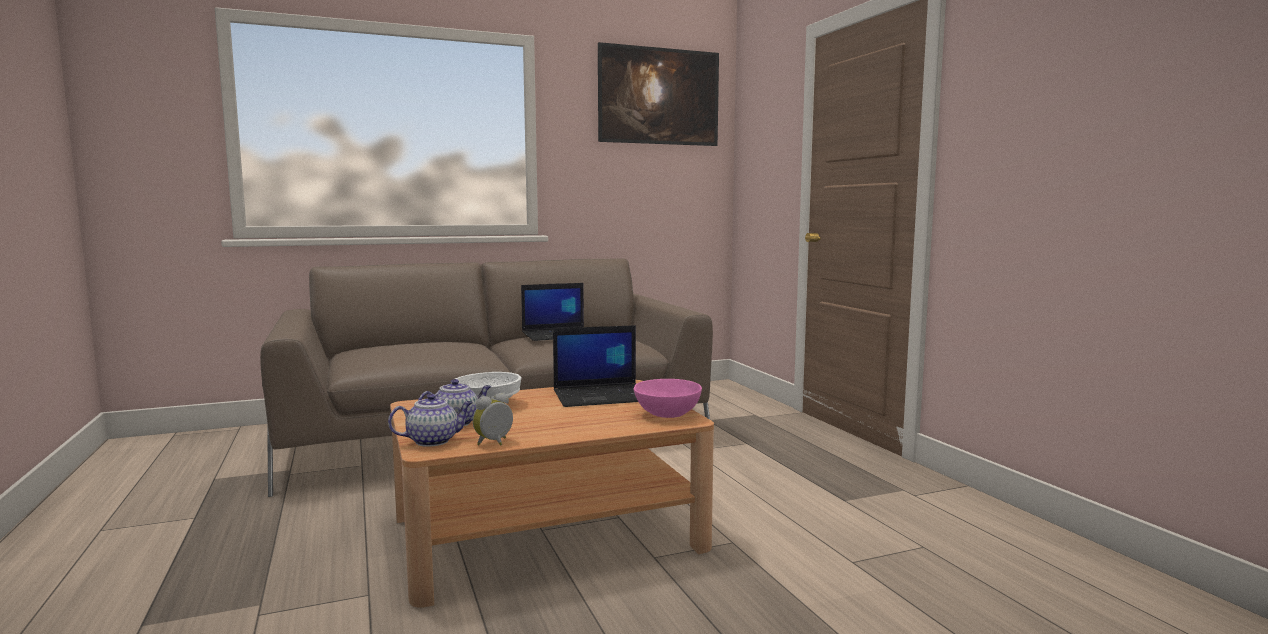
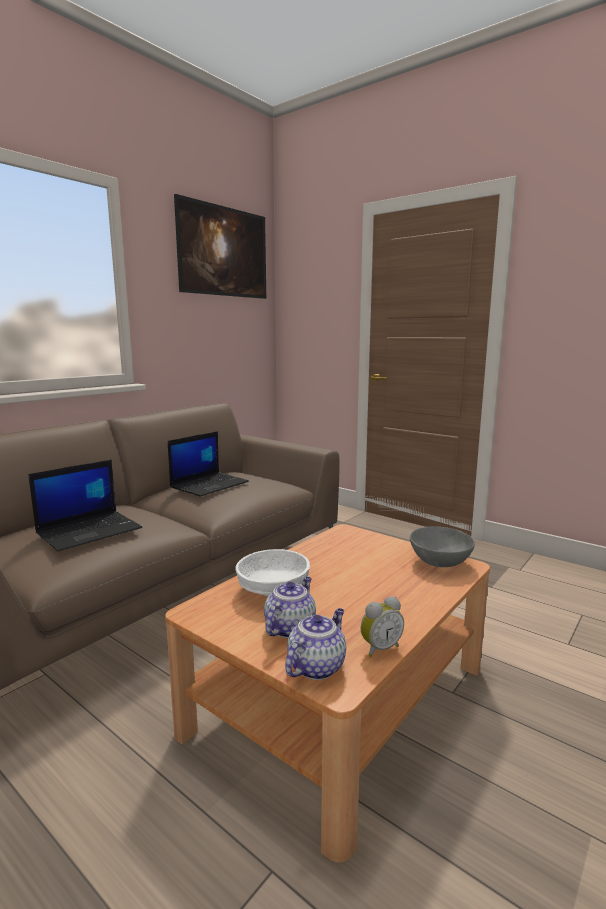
camera: 30 degrees left, 5 degrees up
alarm clock [473,392,513,446] -> alarm clock turned 135 degrees counterclockwise [361,596,404,657]
laptop [553,325,638,407] -> laptop moved to [28,460,142,552]
pink bowl [633,379,702,418] -> grey bowl [410,527,475,567]

